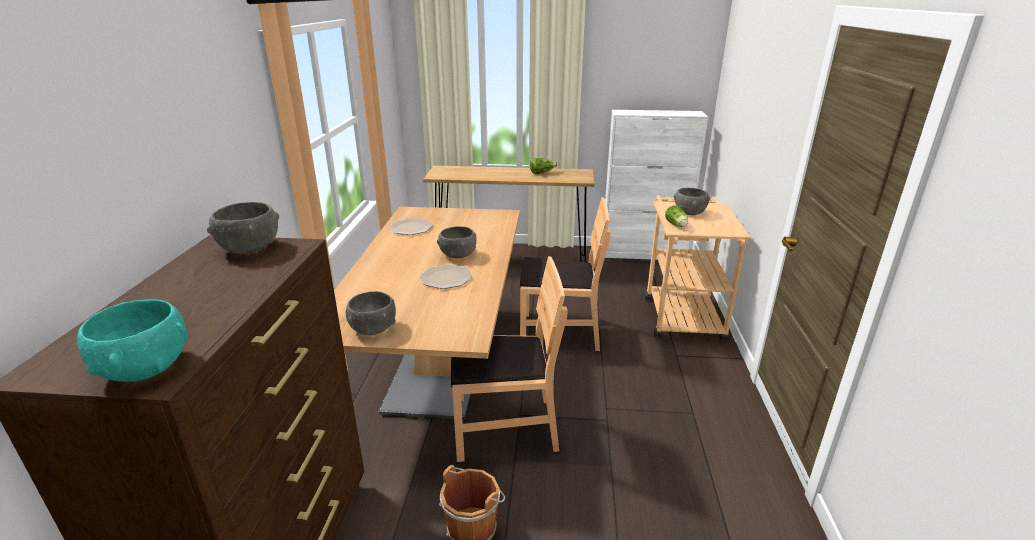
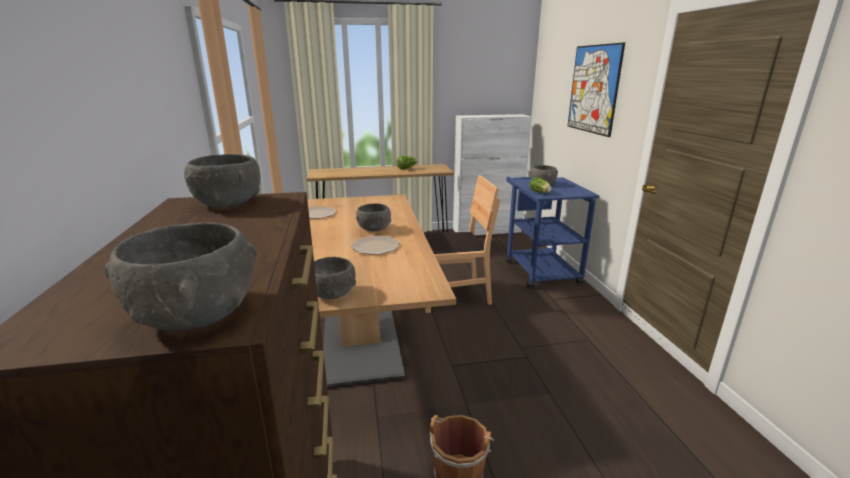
camera: 15 degrees left, 5 degrees down
turquoise bowl [77,299,188,382] -> grey bowl [105,223,257,331]
brown chair [451,256,568,462] -> none
beige cart [645,195,751,340] -> blue cart [505,177,600,288]
none -> picture [568,42,625,137]

